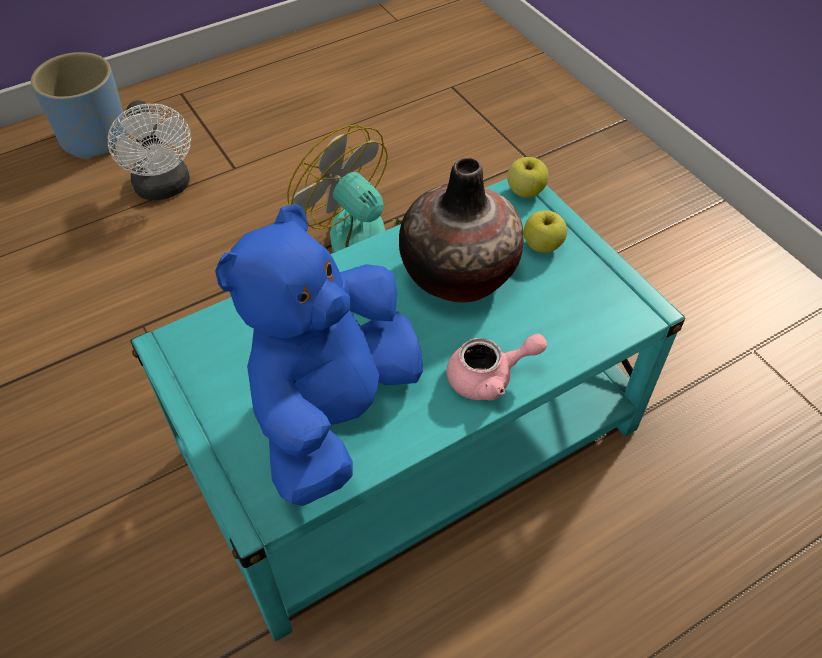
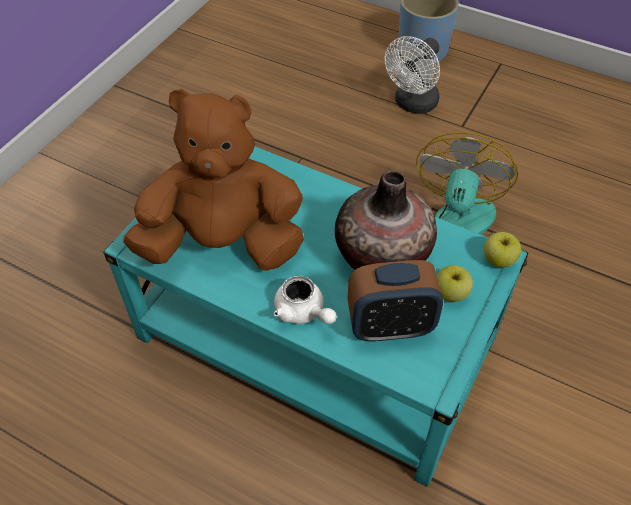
camera: 60 degrees right, 0 degrees up
blue plush toy [215,204,423,506] -> brown plush toy [123,89,304,271]
pink teapot [447,334,547,401] -> white teapot [274,276,337,324]
none -> alarm clock [347,260,443,342]

